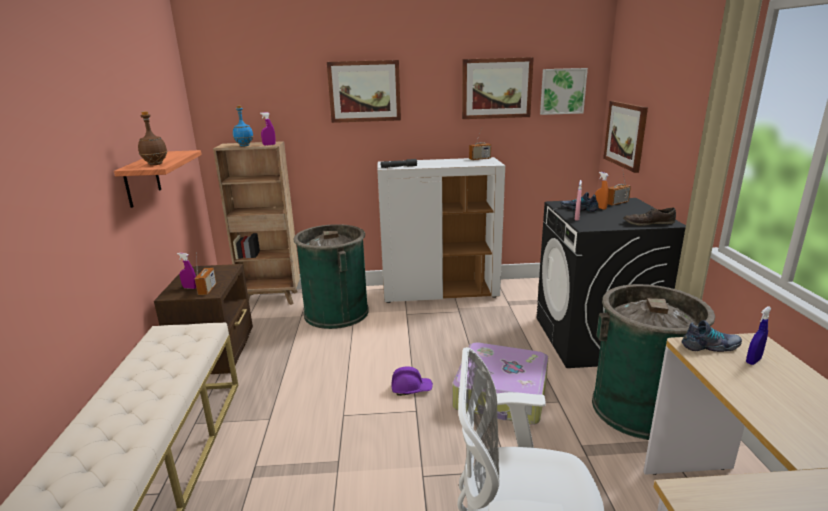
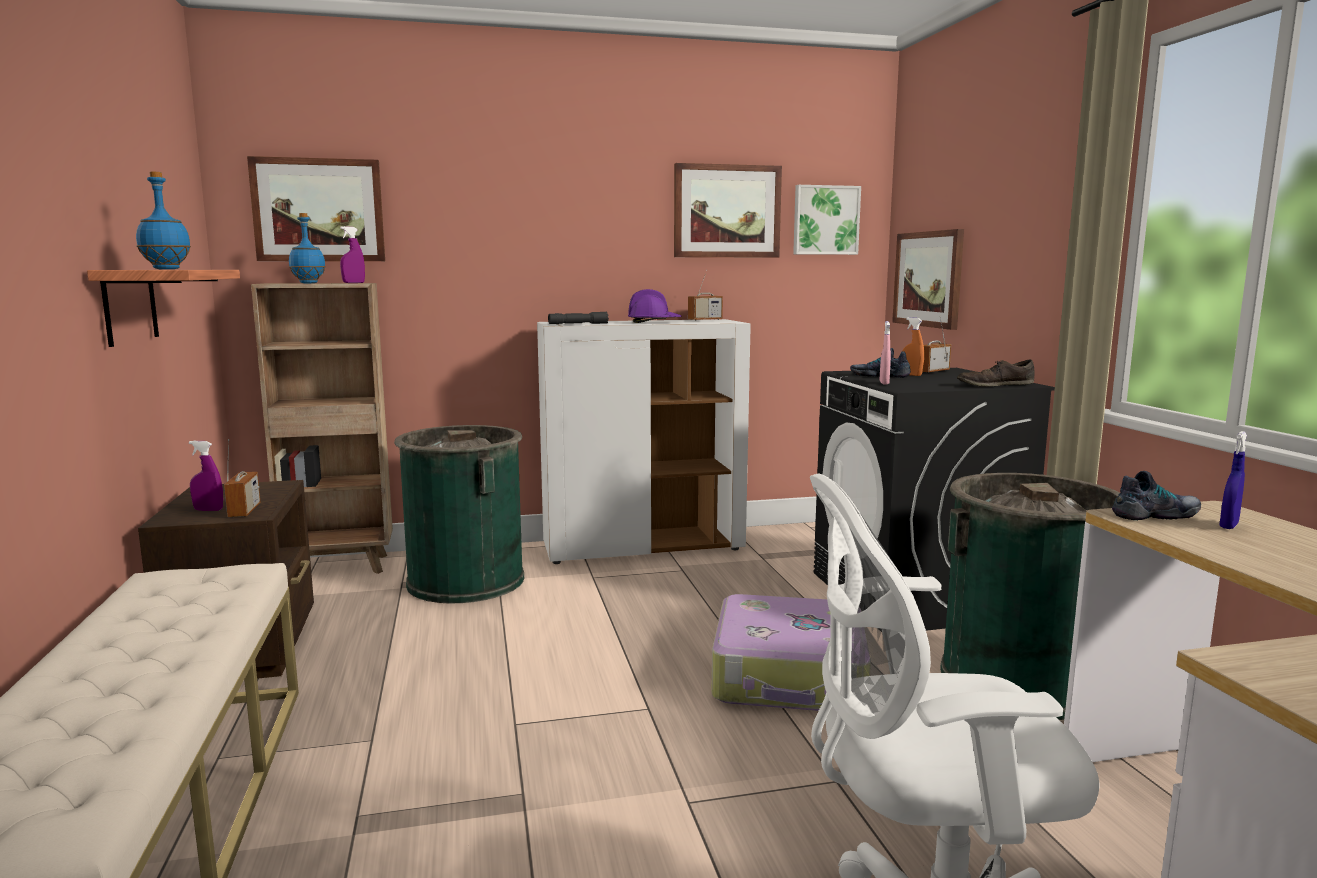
camera: 10 degrees left, 10 degrees down
brown bottle [138,111,167,165] -> blue bottle [136,172,191,269]
picture [327,60,401,123] -> picture moved to [247,156,385,261]
purple hard hat [391,366,433,396] -> purple hard hat moved to [628,289,682,323]

